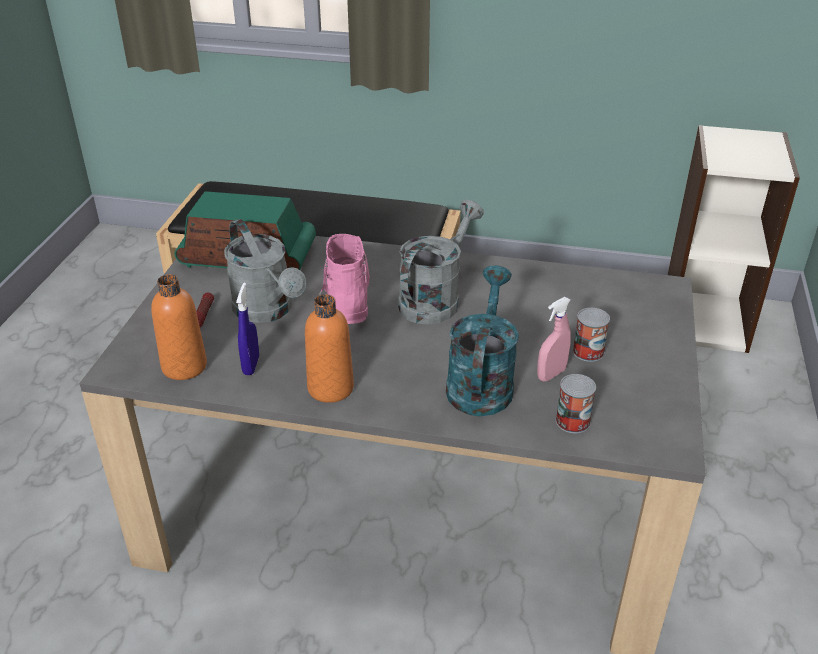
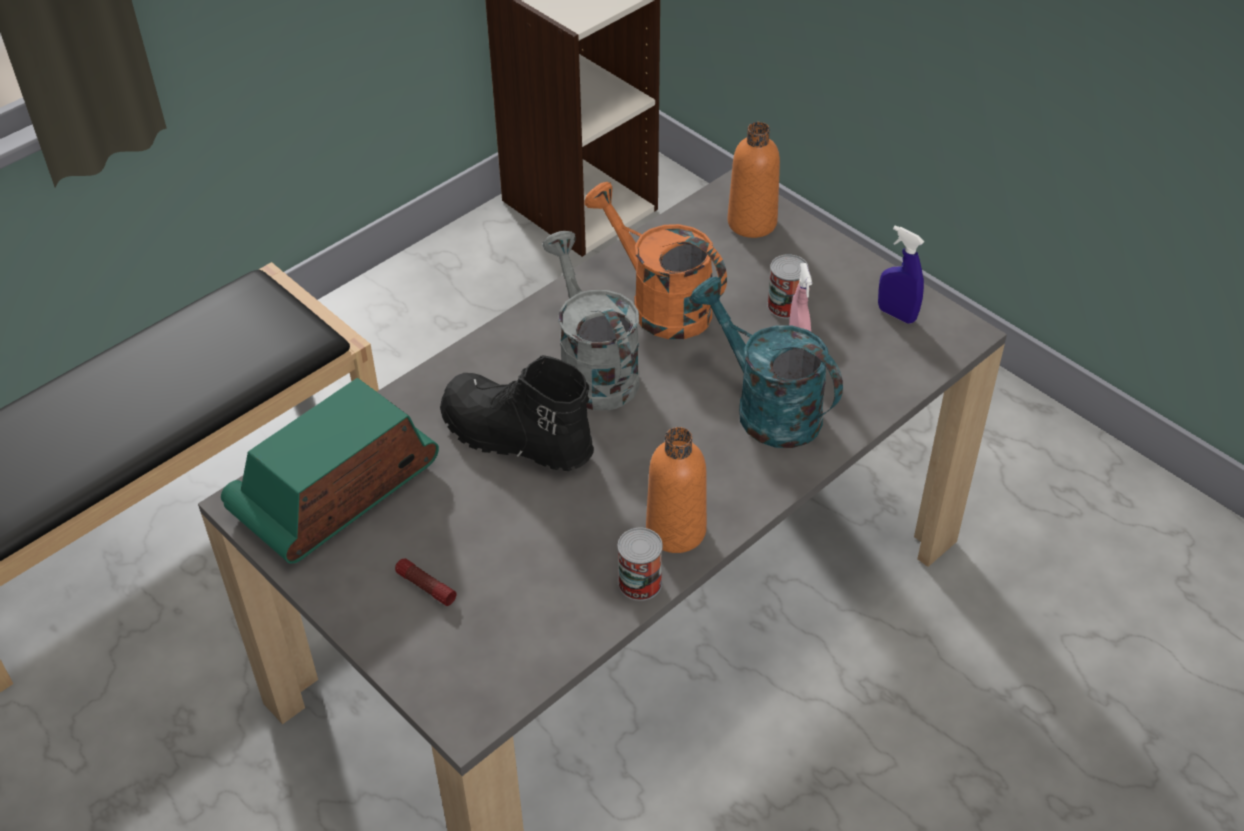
camera: 55 degrees left, 10 degrees up
orange bottle [151,274,207,380] -> orange bottle moved to [728,122,780,238]
grey watering can [224,219,306,323] -> none
blue spray bottle [236,283,259,375] -> blue spray bottle moved to [878,225,924,324]
pink boot [319,234,370,324] -> black boot [440,355,594,471]
can [556,374,596,433] -> can moved to [618,528,663,601]
none -> orange watering can [584,182,727,339]

